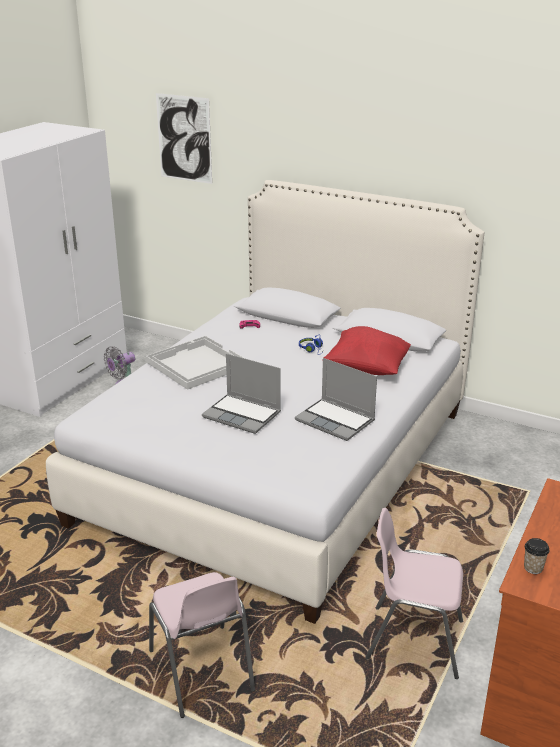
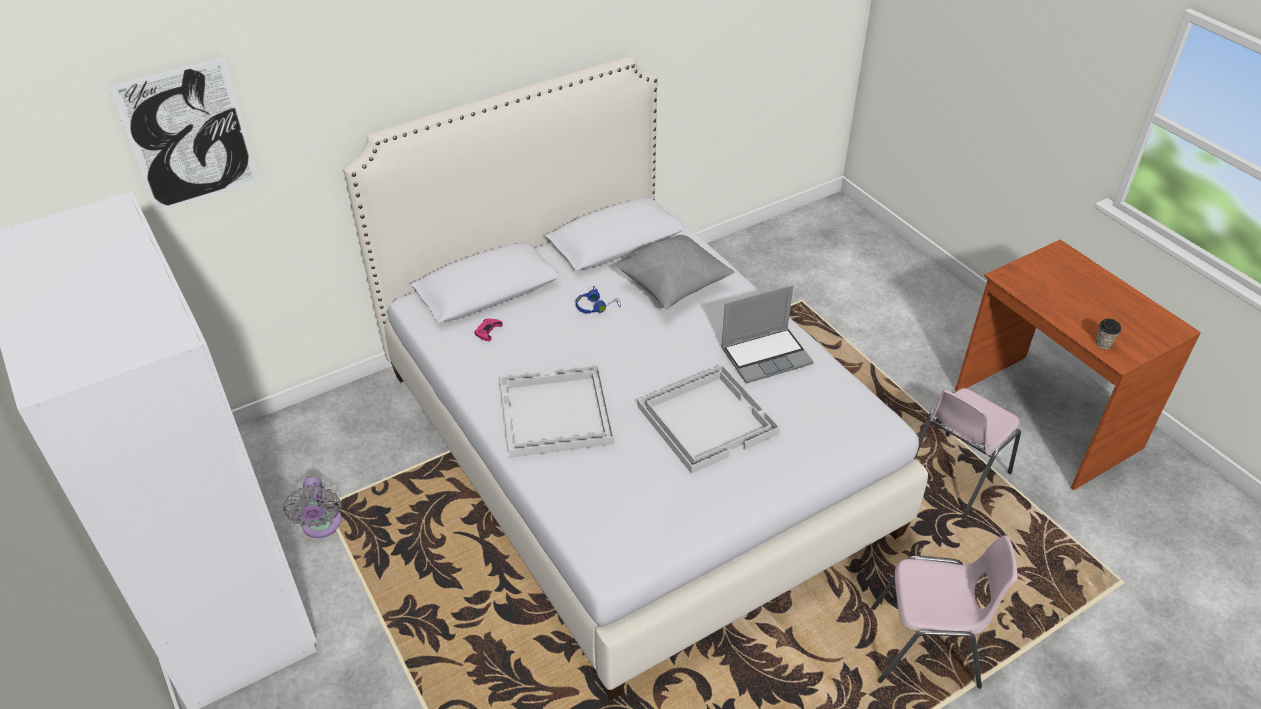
camera: 60 degrees left, 15 degrees up
laptop [202,354,281,434] -> white tray [637,365,780,474]
red pillow [322,326,411,375] -> grey pillow [617,235,734,309]

